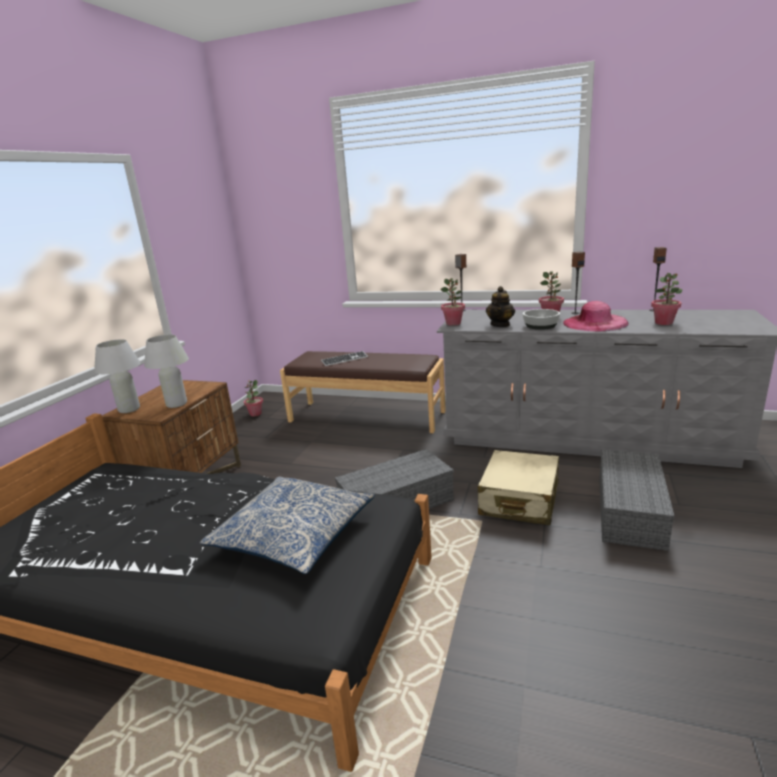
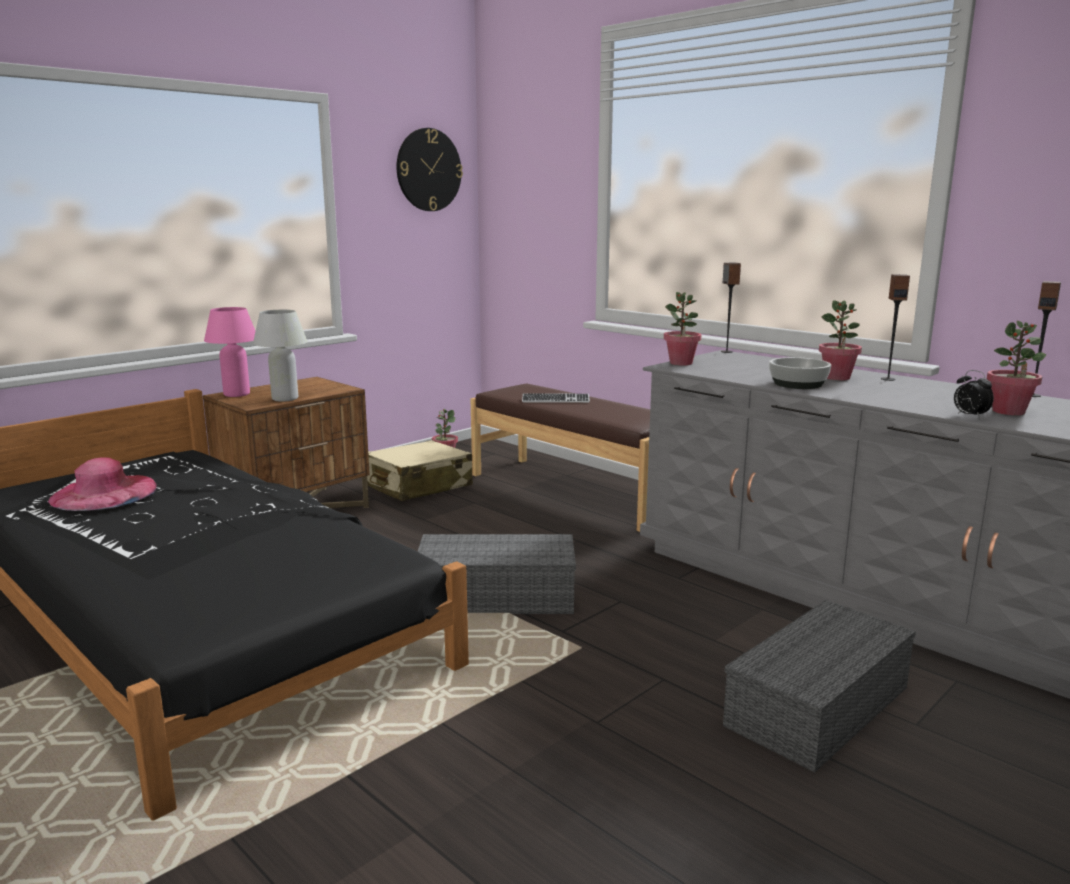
camera: 25 degrees right, 5 degrees down
white table lamp [94,339,141,413] -> pink table lamp [204,307,255,397]
pillow [200,476,375,574] -> none
beige suitcase [478,450,559,525] -> beige suitcase moved to [367,440,473,501]
teapot [486,286,515,327] -> none
pink hat [563,301,628,331] -> pink hat moved to [48,457,157,511]
none -> wall clock [397,128,463,211]
none -> alarm clock [954,370,994,418]

